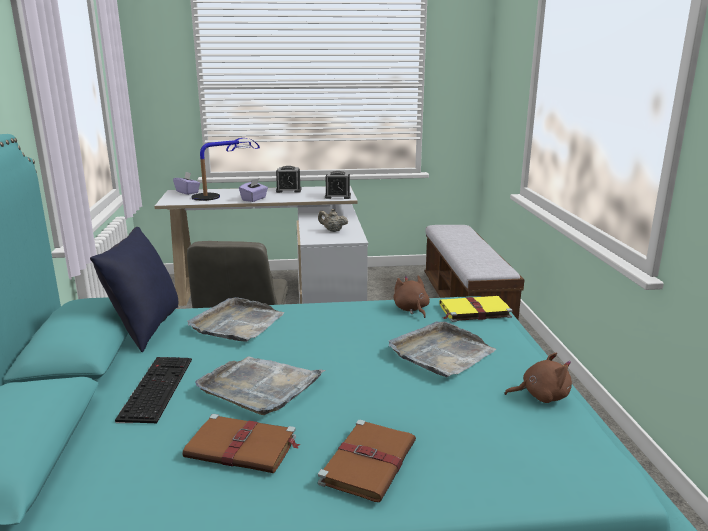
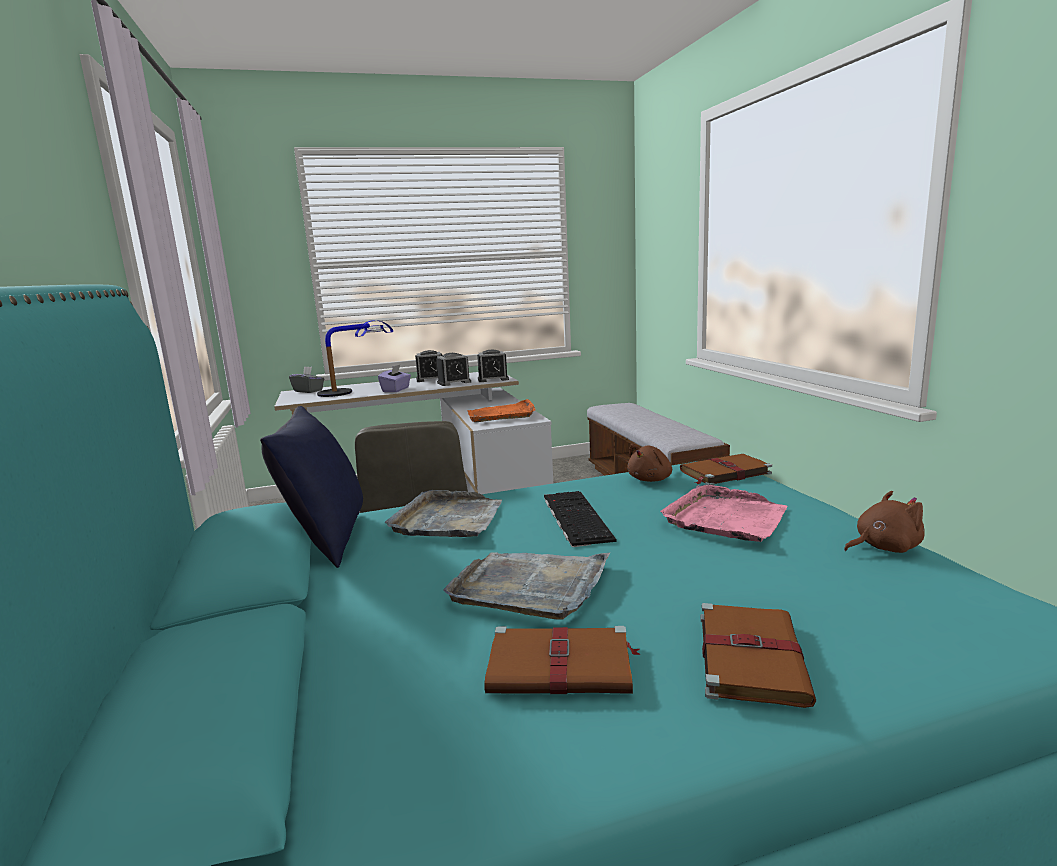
camera: 10 degrees left, 5 degrees down
keyboard [115,357,192,423] -> keyboard moved to [544,491,616,547]
purple tissue box [173,172,200,195] -> grey tissue box [289,366,324,393]
beige teapot [318,209,348,232] -> orange tray [468,399,536,422]
grey tray [389,321,496,377] -> pink tray [660,485,787,542]
brown plush toy [393,275,430,318] -> brown plush toy turned 105 degrees counterclockwise [627,444,672,482]
yellow book [439,296,513,322] -> brown book [680,454,772,485]
none -> alarm clock [436,353,471,386]

